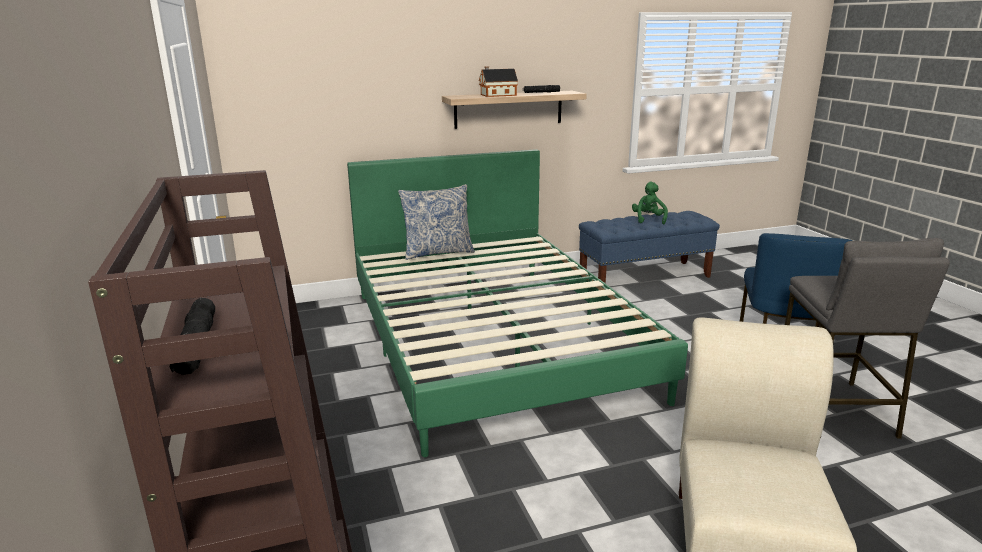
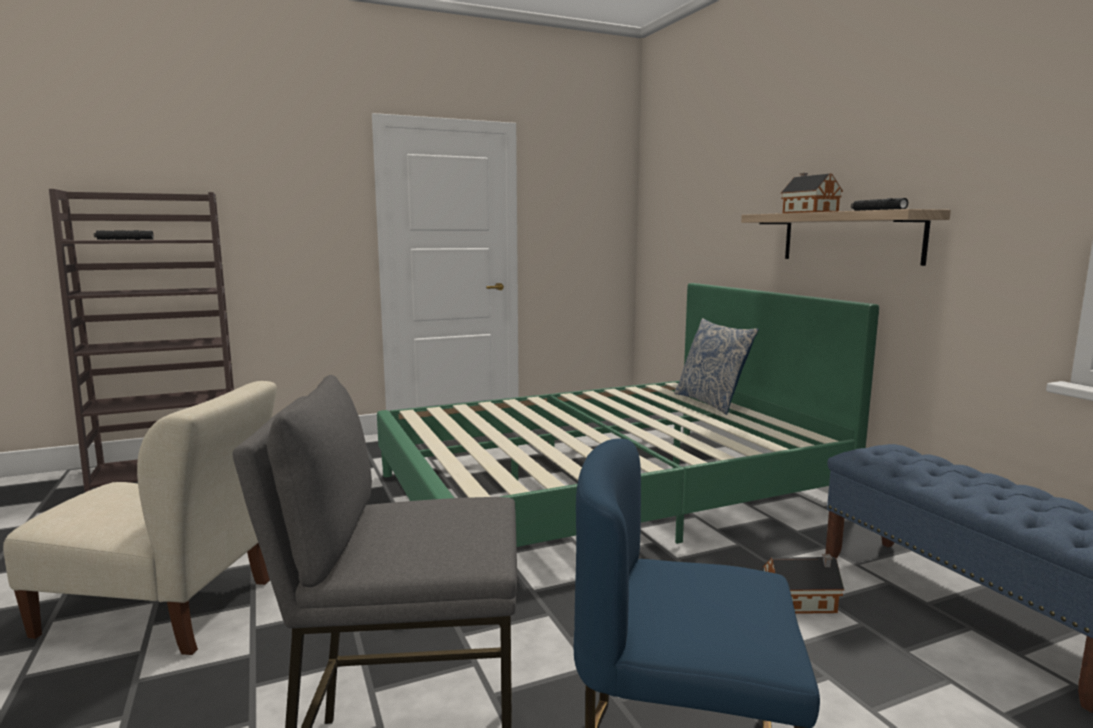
camera: 85 degrees right, 10 degrees down
green plush toy [632,182,668,224] -> none
none -> toy house [763,554,844,614]

